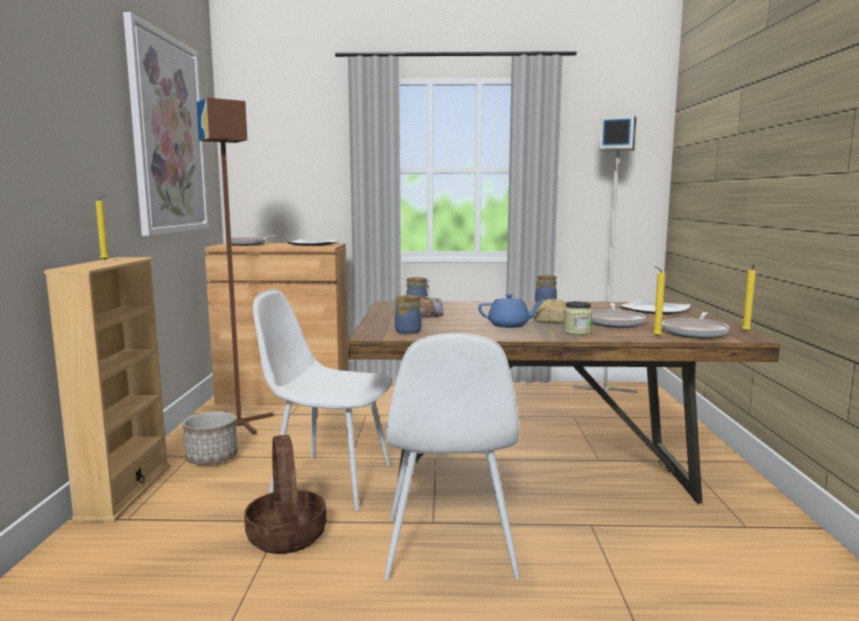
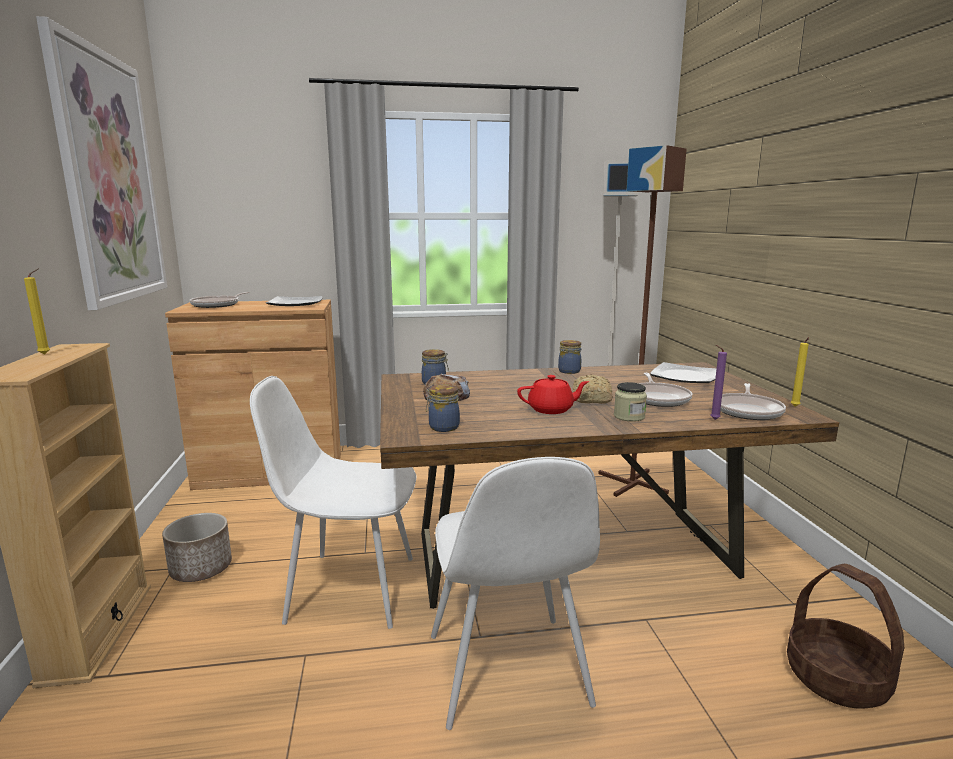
camera: 10 degrees left, 5 degrees up
brown floor lamp [196,98,274,435] -> brown floor lamp moved to [598,145,687,497]
basket [244,435,326,554] -> basket moved to [787,564,904,709]
blue teapot [478,294,544,328] -> red teapot [517,375,589,414]
yellow candle [653,266,665,337] -> purple candle [710,345,727,420]

